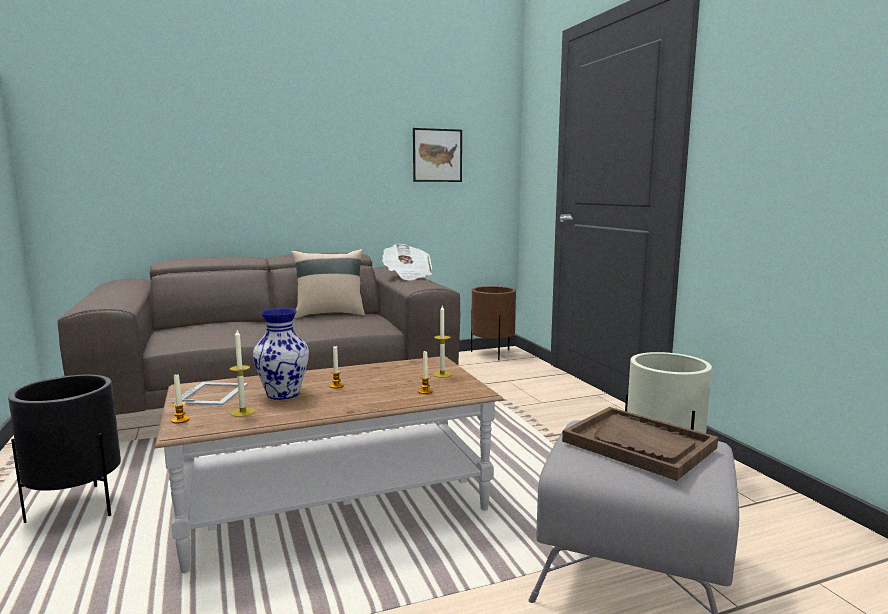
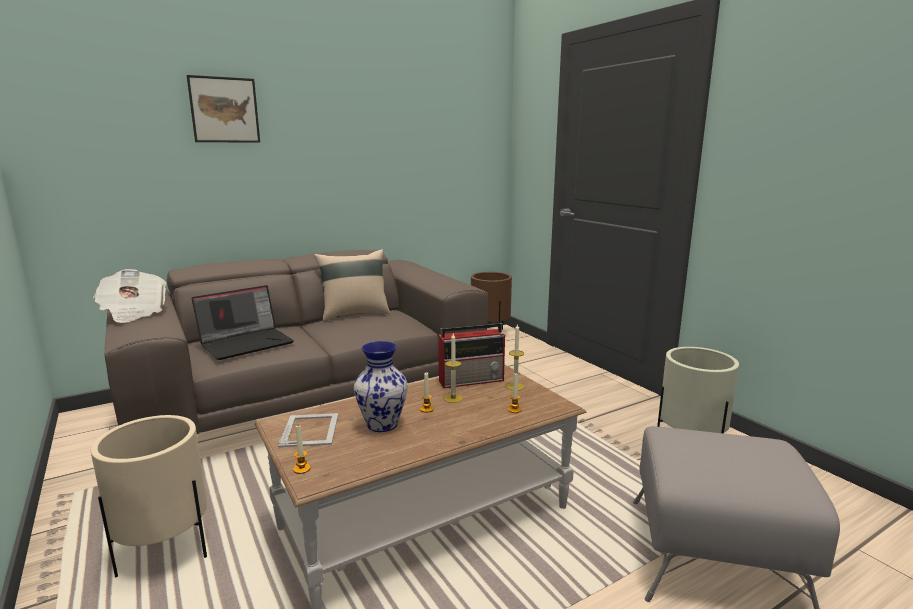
camera: 10 degrees left, 5 degrees up
black planter [8,375,121,523] -> beige planter [91,415,207,577]
candle [229,330,255,417] -> candle moved to [444,333,463,403]
newspaper [382,244,432,280] -> newspaper moved to [93,269,166,323]
picture [413,128,462,182] -> picture moved to [187,75,260,142]
brown tray [562,407,718,481] -> none
none -> laptop [191,285,294,360]
none -> radio [438,323,505,388]

